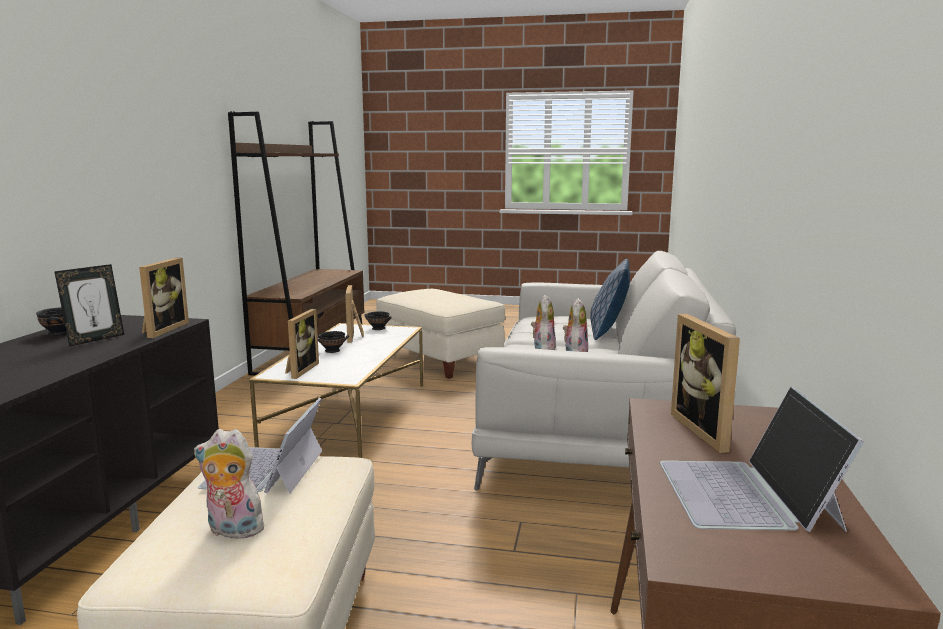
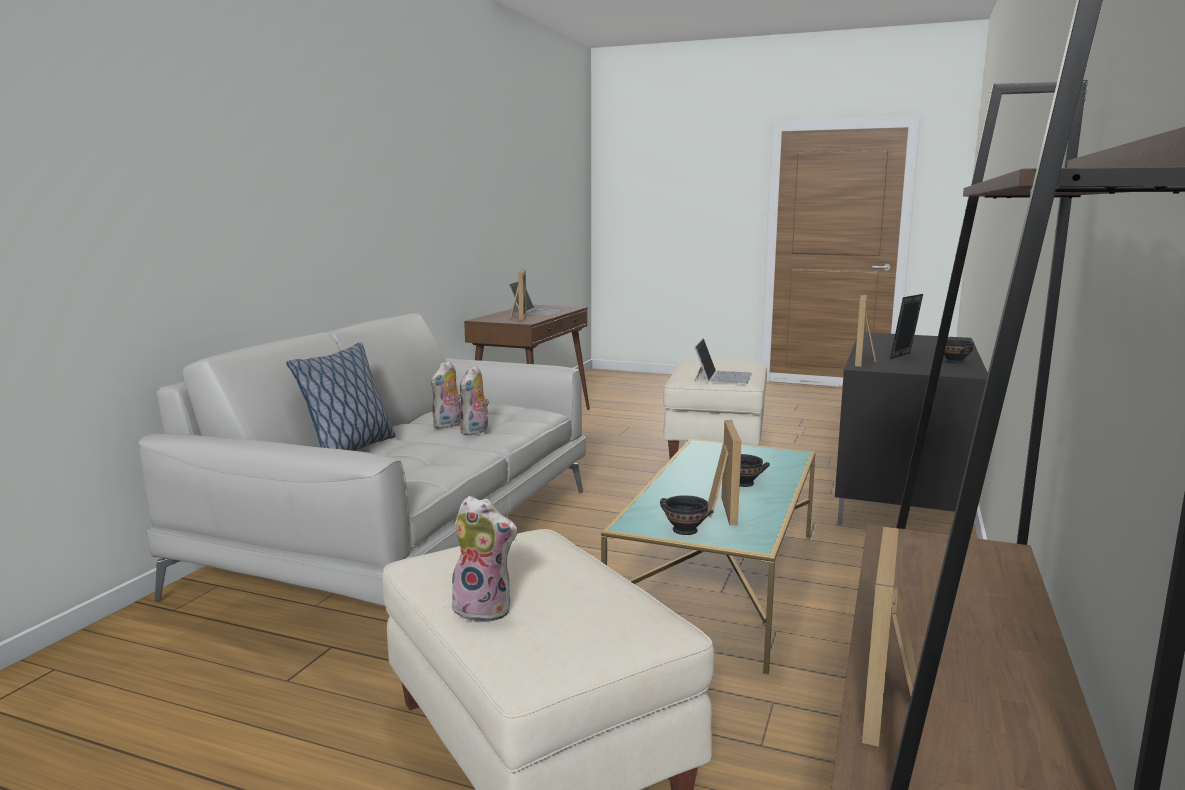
camera: 170 degrees left, 0 degrees up
plush toy [194,429,267,539] -> plush toy moved to [452,496,517,623]
white coffee table [249,323,423,458] -> turquoise coffee table [601,439,816,674]
picture frame [285,309,319,379] -> picture frame moved to [862,527,917,747]

